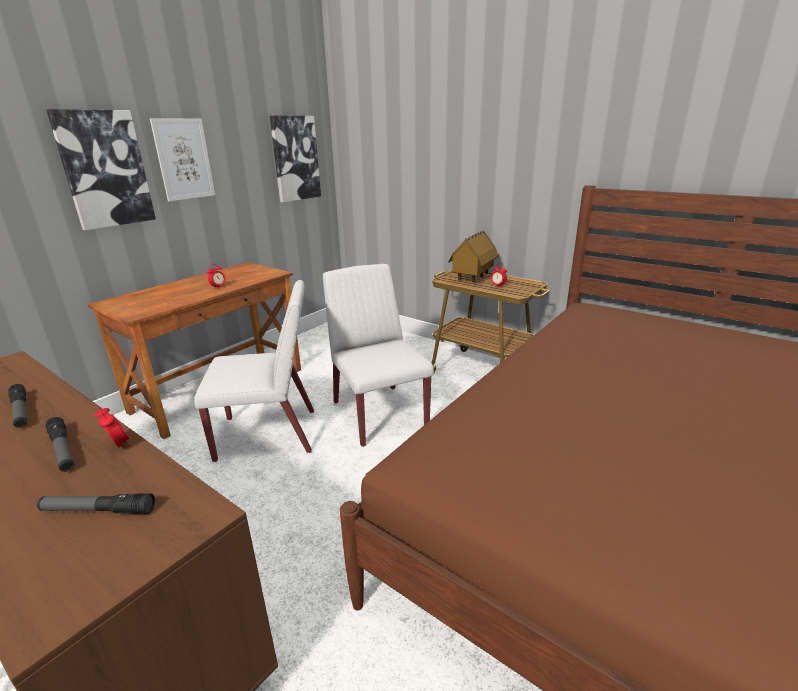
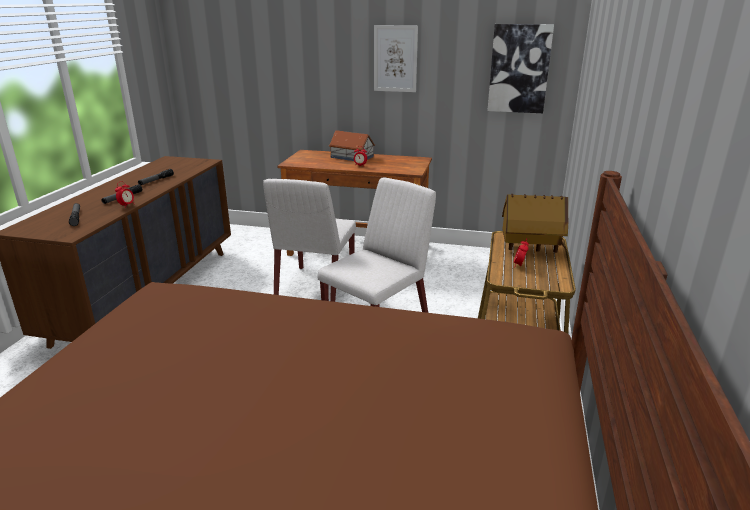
camera: 65 degrees right, 0 degrees up
picture [46,109,156,230] -> none
white chair [194,280,314,462] -> white chair turned 45 degrees clockwise [263,179,356,302]
none -> toy house [329,130,375,161]

